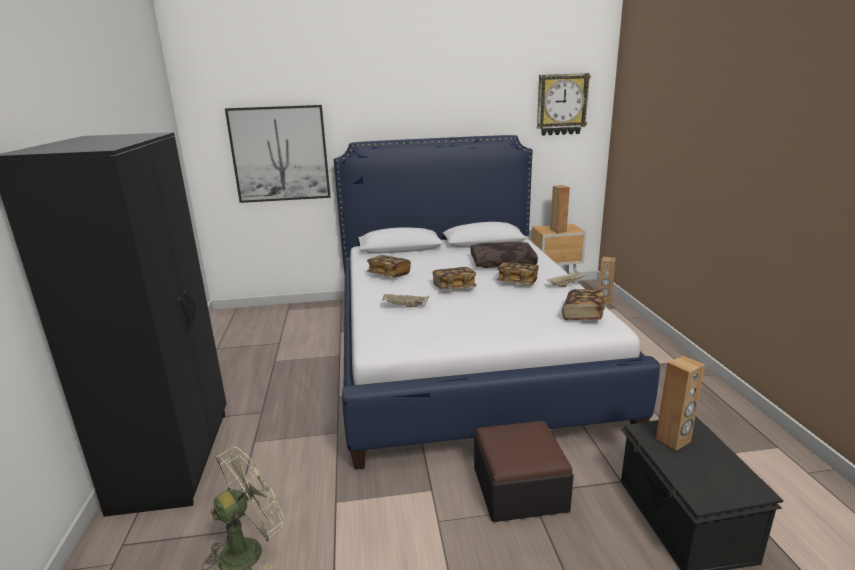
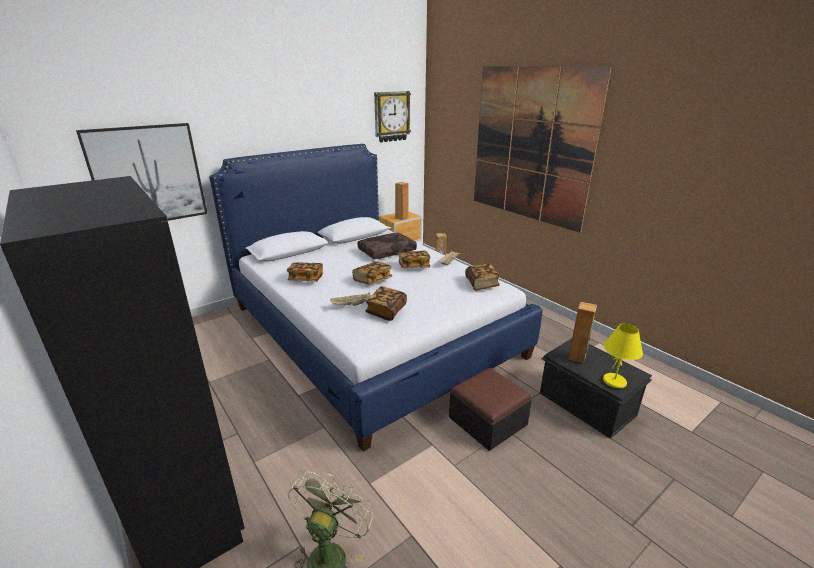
camera: 30 degrees left, 5 degrees up
none -> book [365,286,407,321]
none -> picture [474,66,612,233]
none -> yellow table lamp [603,324,643,388]

